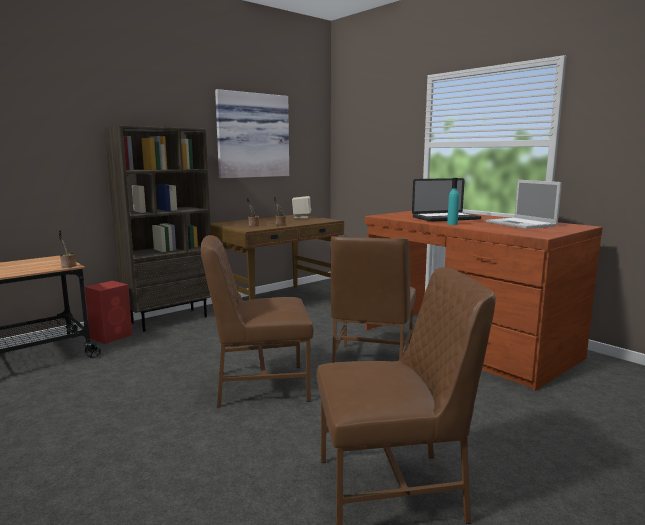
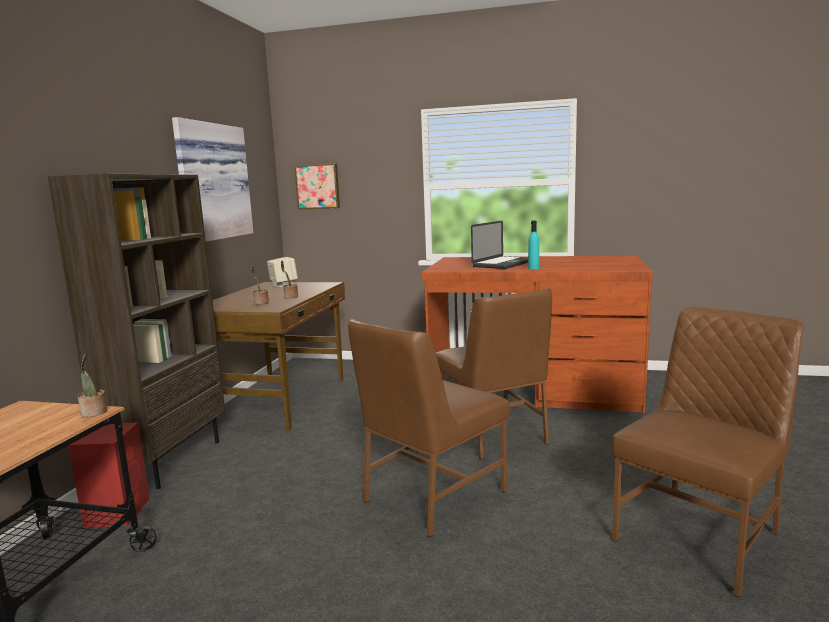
camera: 35 degrees left, 0 degrees up
laptop [486,180,562,229] -> none
none -> picture [294,163,340,209]

